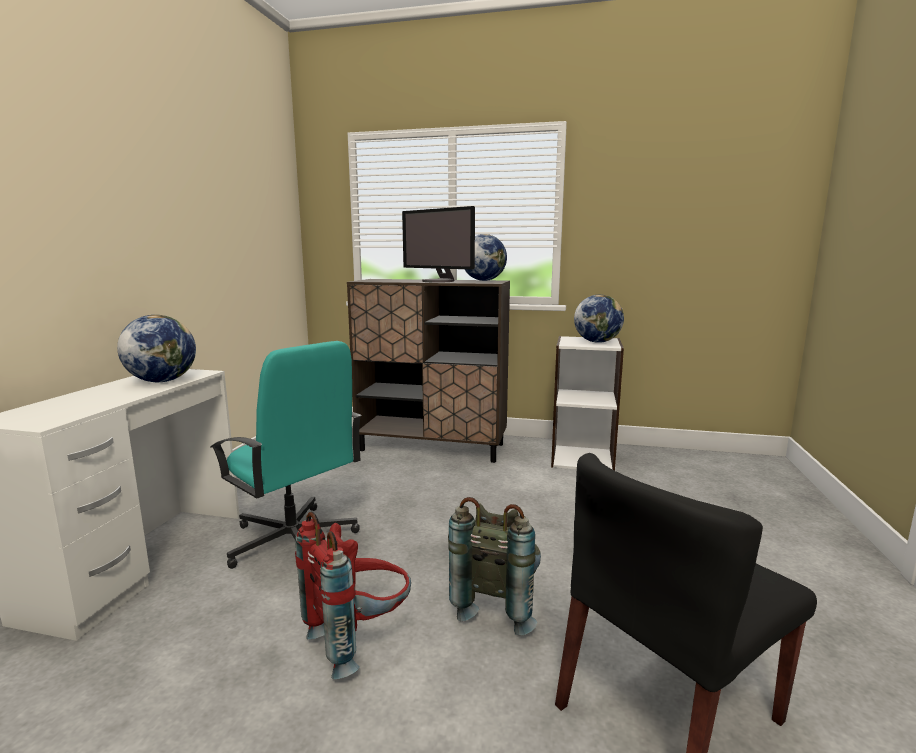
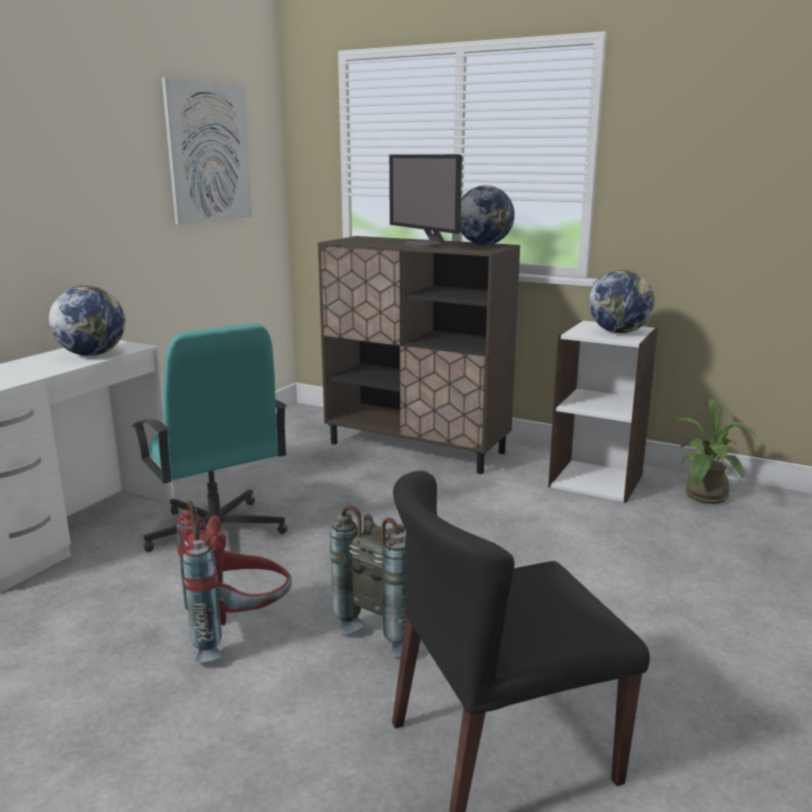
camera: 15 degrees right, 5 degrees up
none -> picture [162,77,252,224]
none -> potted plant [670,398,758,504]

